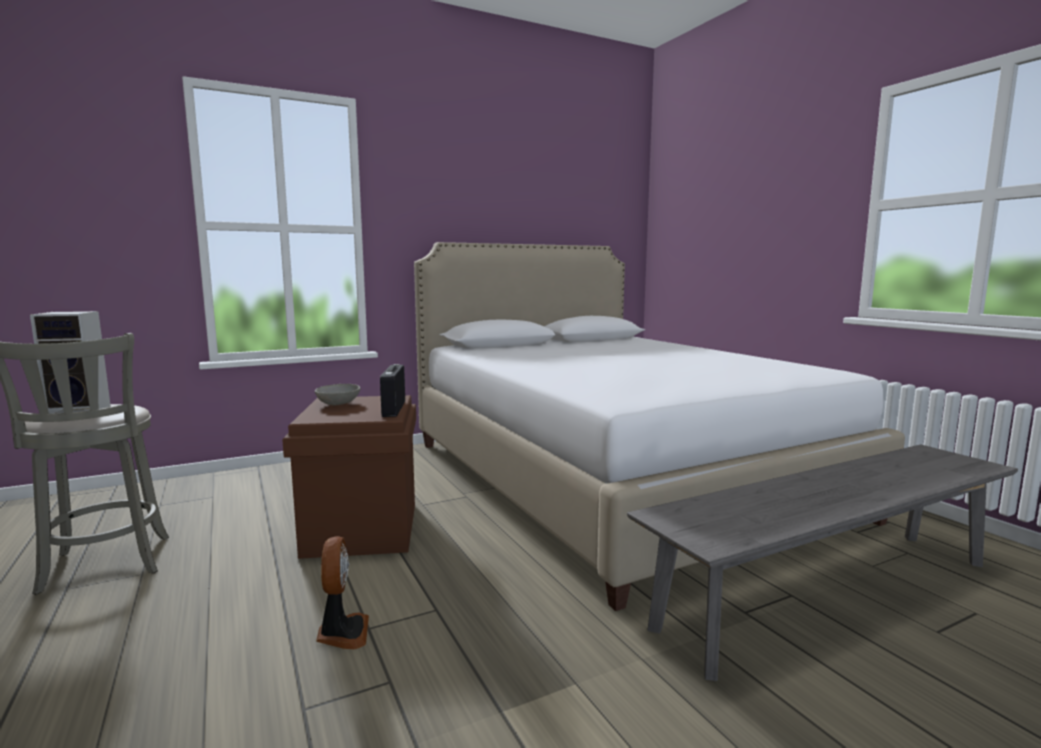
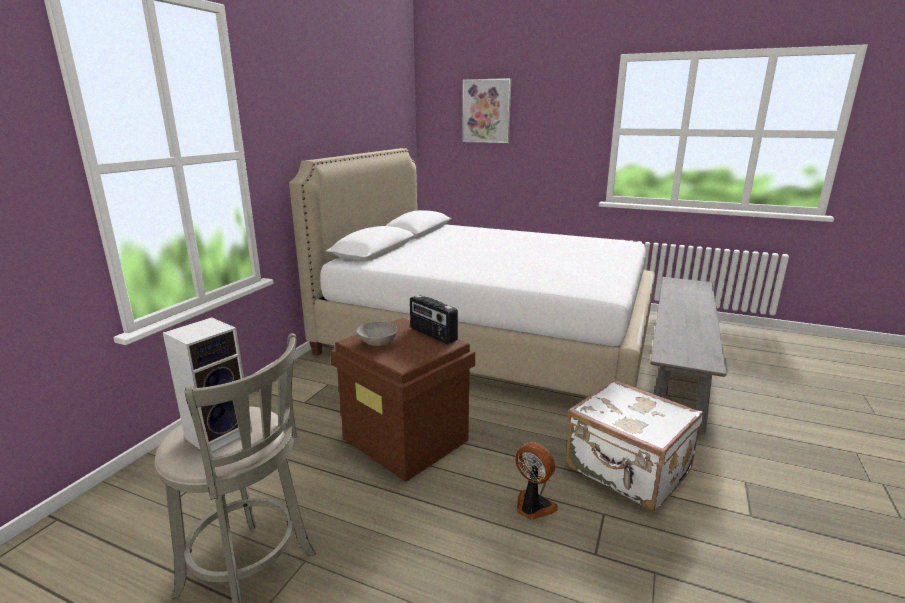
camera: 40 degrees left, 10 degrees up
none -> picture [462,78,511,143]
none -> white suitcase [566,379,703,512]

